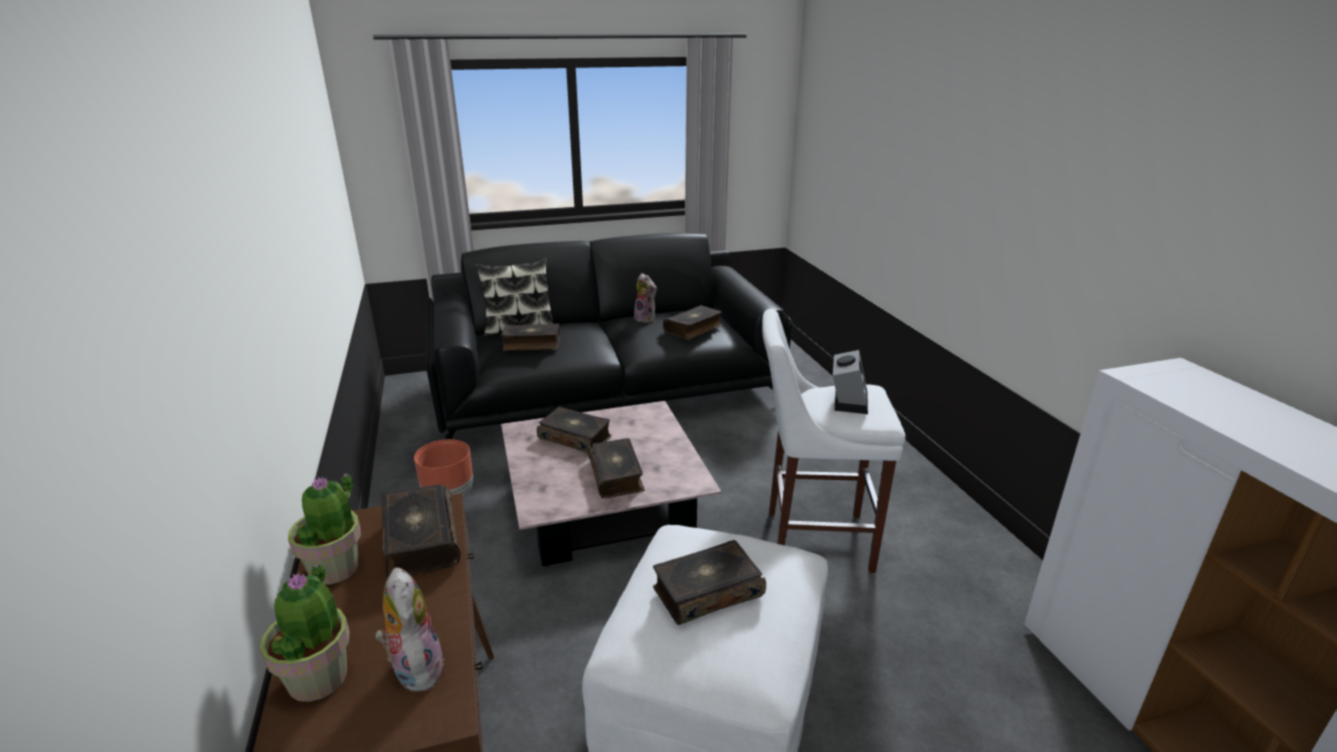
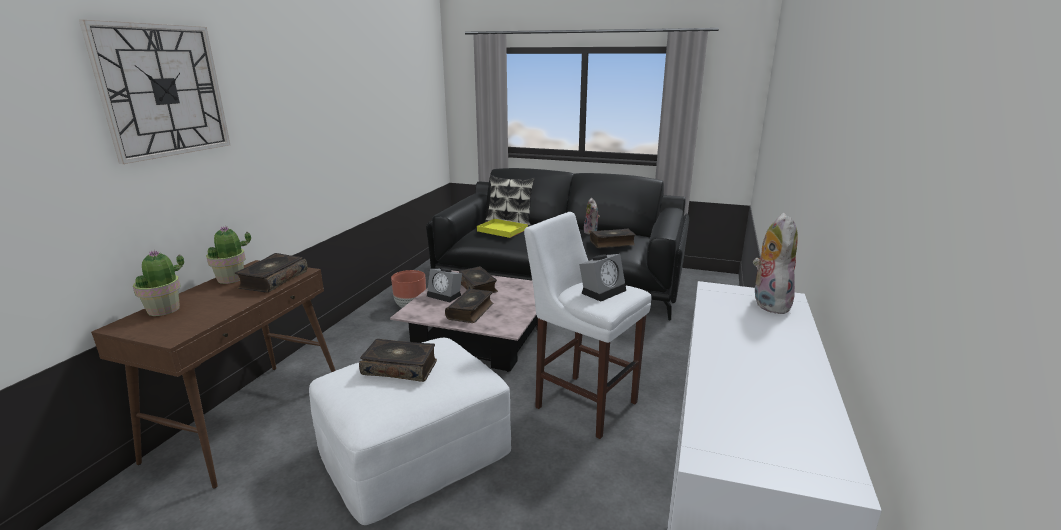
camera: 35 degrees right, 5 degrees down
plush toy [375,568,446,692] -> plush toy moved to [753,213,798,314]
book [501,323,560,351] -> yellow tray [477,218,528,238]
none -> wall clock [79,20,230,164]
none -> alarm clock [427,268,462,302]

